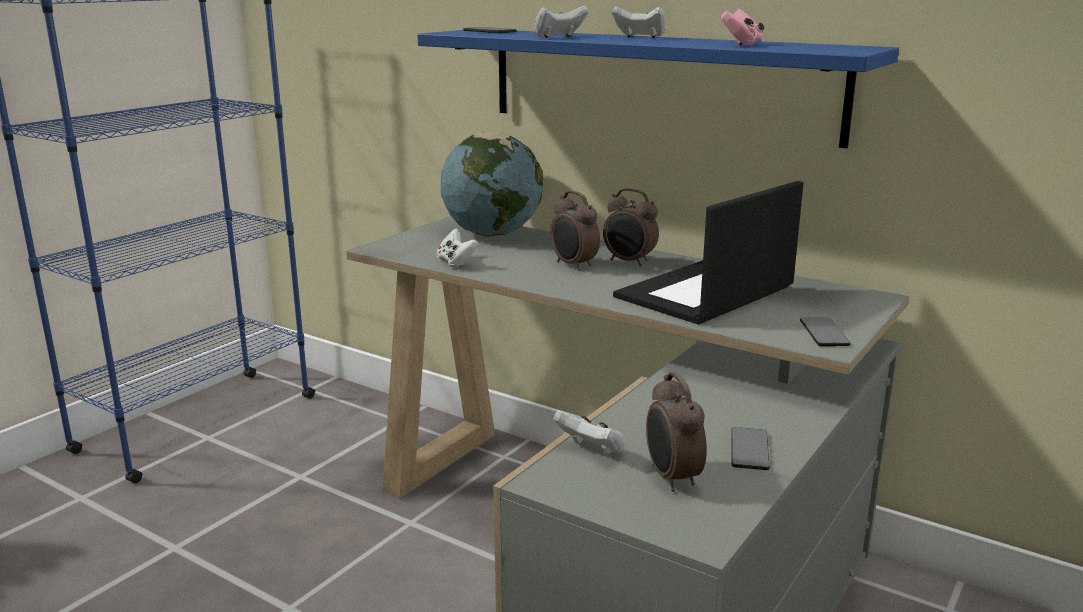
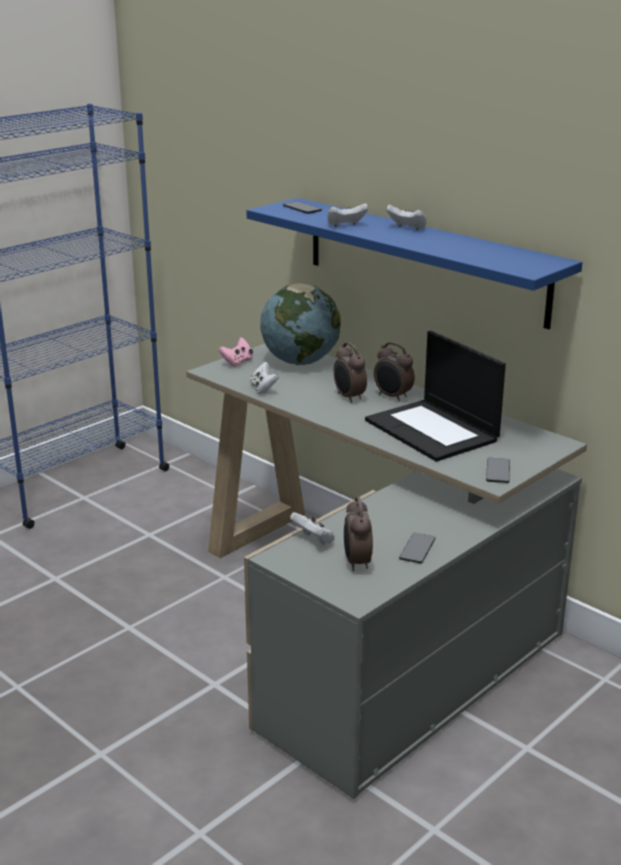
camera: 10 degrees right, 5 degrees up
laptop [613,181,803,324] -> laptop turned 90 degrees counterclockwise [365,331,506,462]
pink game controller [720,9,764,46] -> pink game controller moved to [219,337,253,367]

